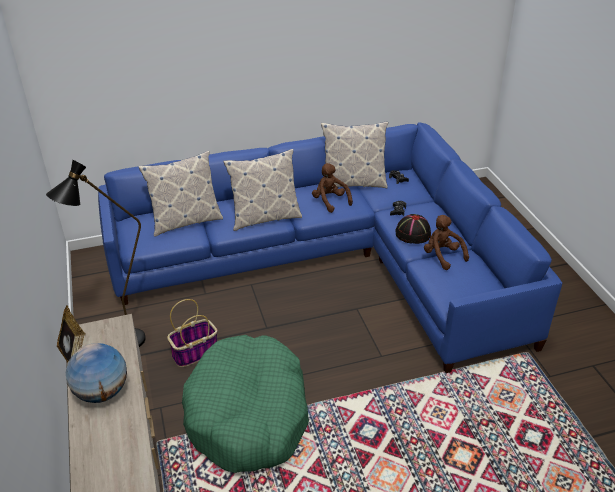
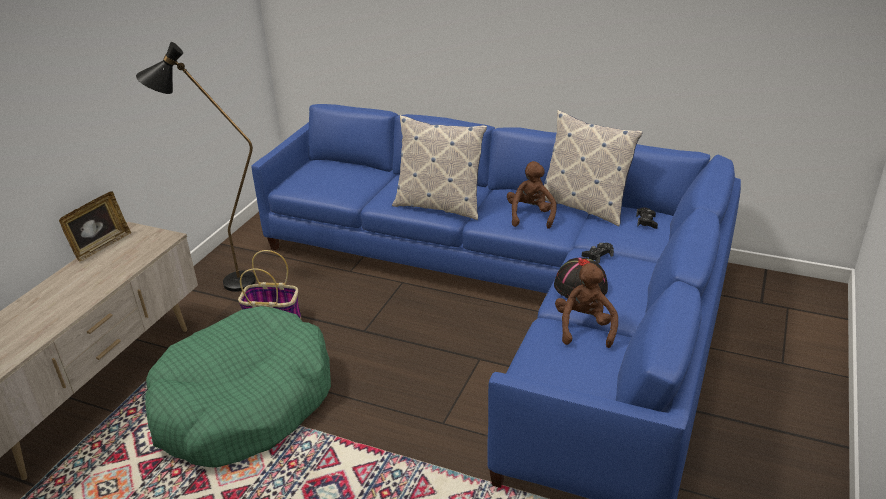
camera: 40 degrees right, 5 degrees down
globe [66,343,127,403] -> none
pillow [138,151,223,237] -> none

